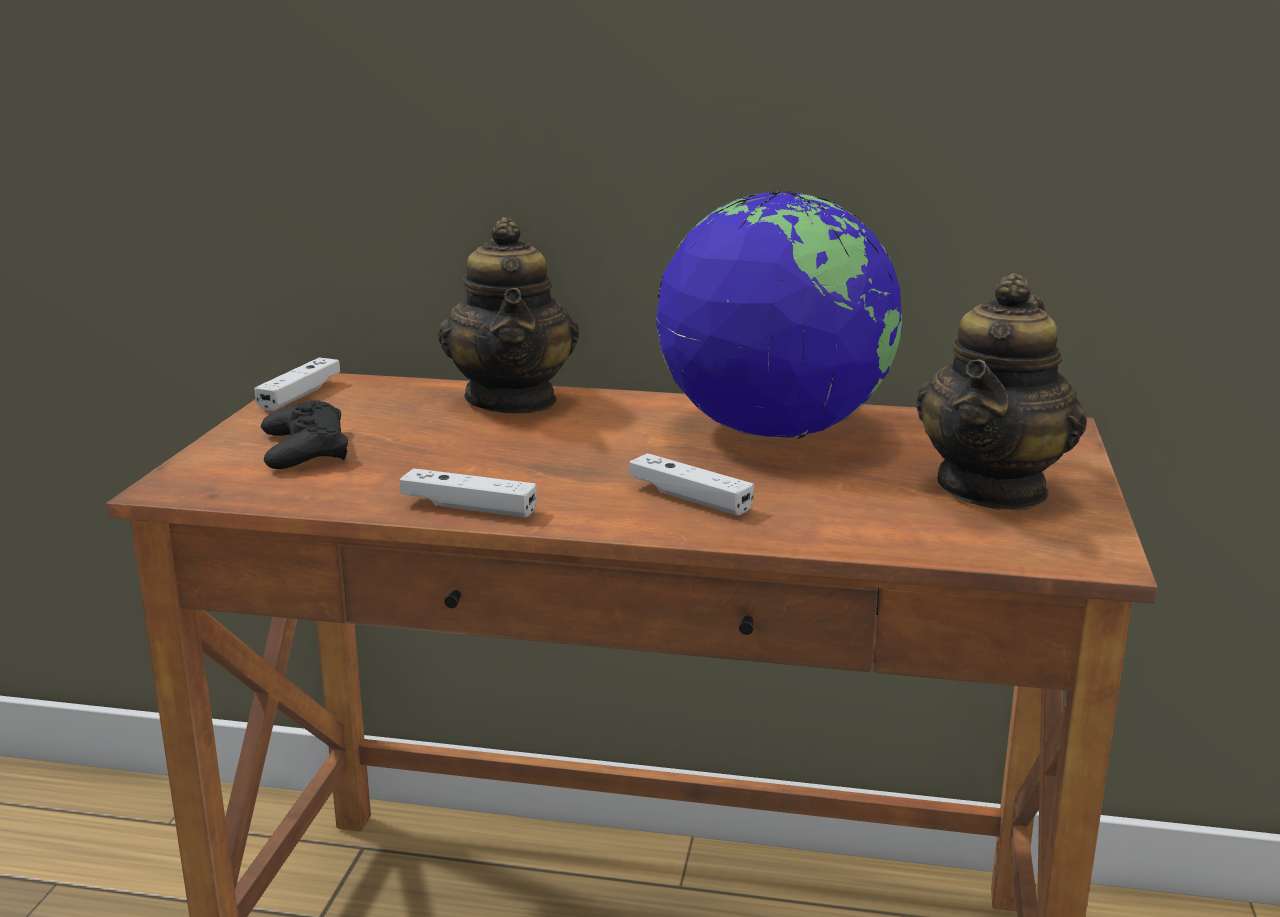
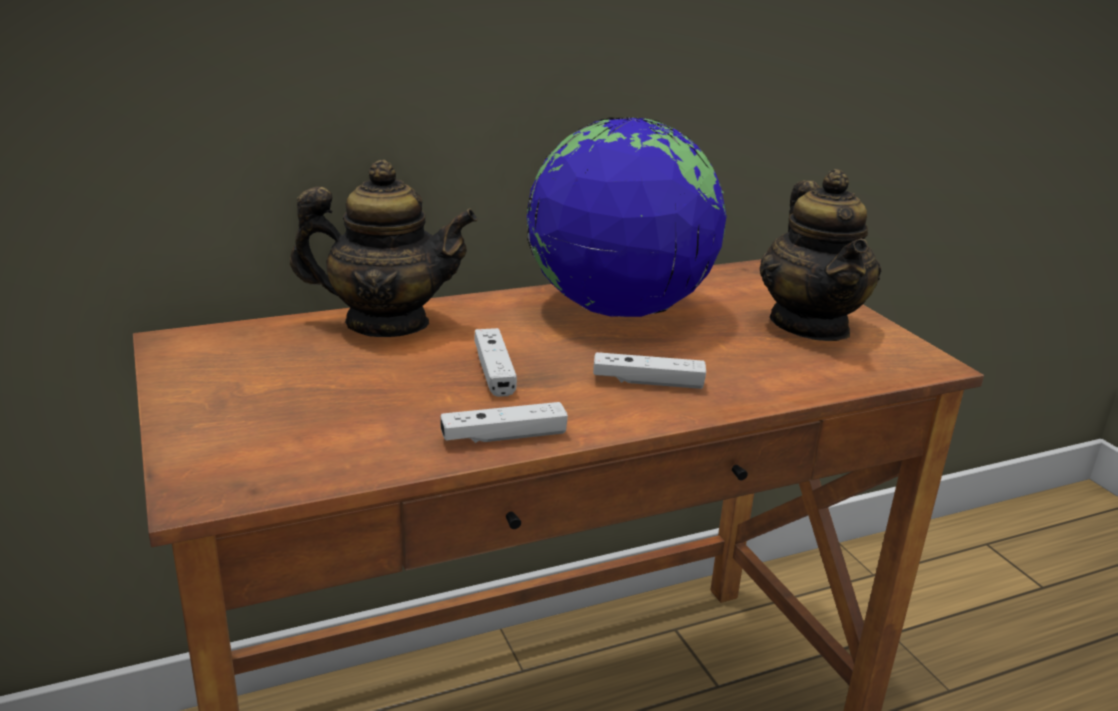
camera: 35 degrees left, 5 degrees up
white game controller [254,357,341,411] -> white game controller moved to [474,328,517,397]
black game controller [261,400,348,469] -> none
teapot [438,217,579,414] -> teapot turned 45 degrees counterclockwise [290,160,477,337]

